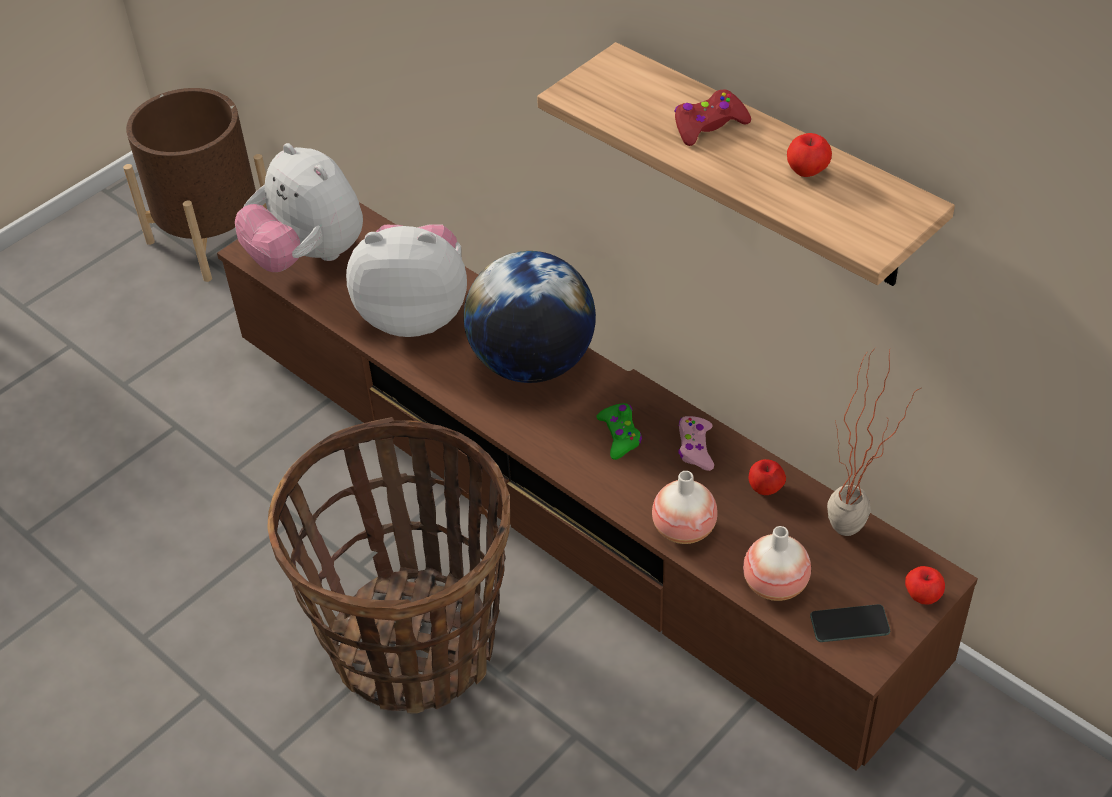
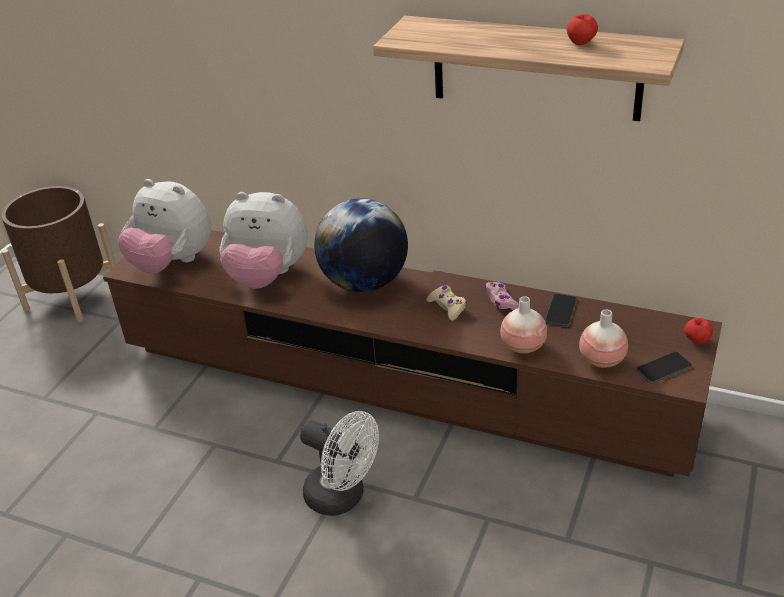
camera: 20 degrees left, 10 degrees down
basket [267,417,510,714] -> white fan [300,411,379,516]
plush toy [346,224,467,337] -> plush toy turned 150 degrees counterclockwise [220,192,308,289]
green game controller [597,403,642,460] -> beige game controller [426,285,467,321]
red game controller [674,89,751,146] -> none
apple [749,459,786,495] -> phone [545,294,577,326]
potted plant [827,348,921,536] -> none

